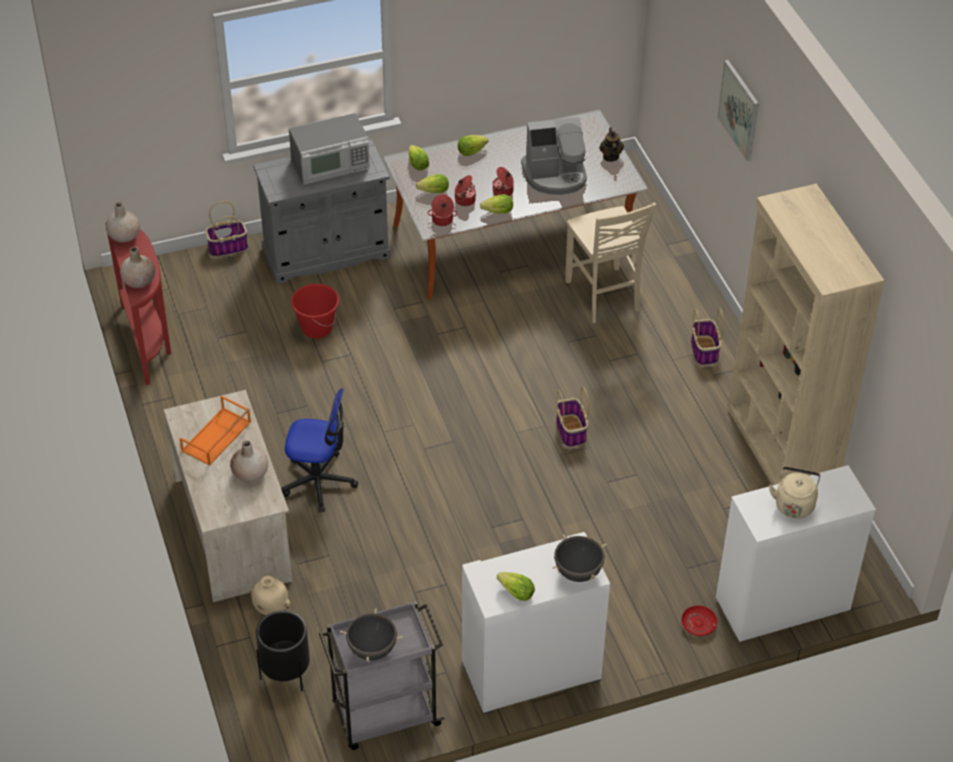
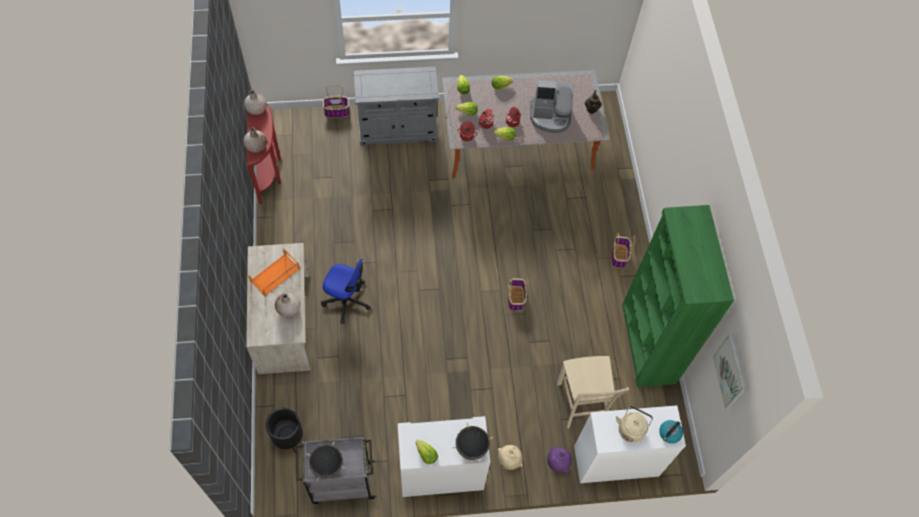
camera: 10 degrees right, 15 degrees up
beige vase [249,575,291,615] -> beige vase moved to [498,445,523,470]
microwave [289,113,370,185] -> none
red bucket [291,284,339,339] -> none
beige chair [565,202,656,323] -> beige chair moved to [557,356,629,428]
red plate [681,605,717,636] -> purple vase [547,447,572,474]
picture [717,60,759,161] -> picture moved to [713,334,746,409]
beige bookcase [728,184,885,485] -> green bookcase [622,205,734,387]
none -> kettle [659,420,683,443]

